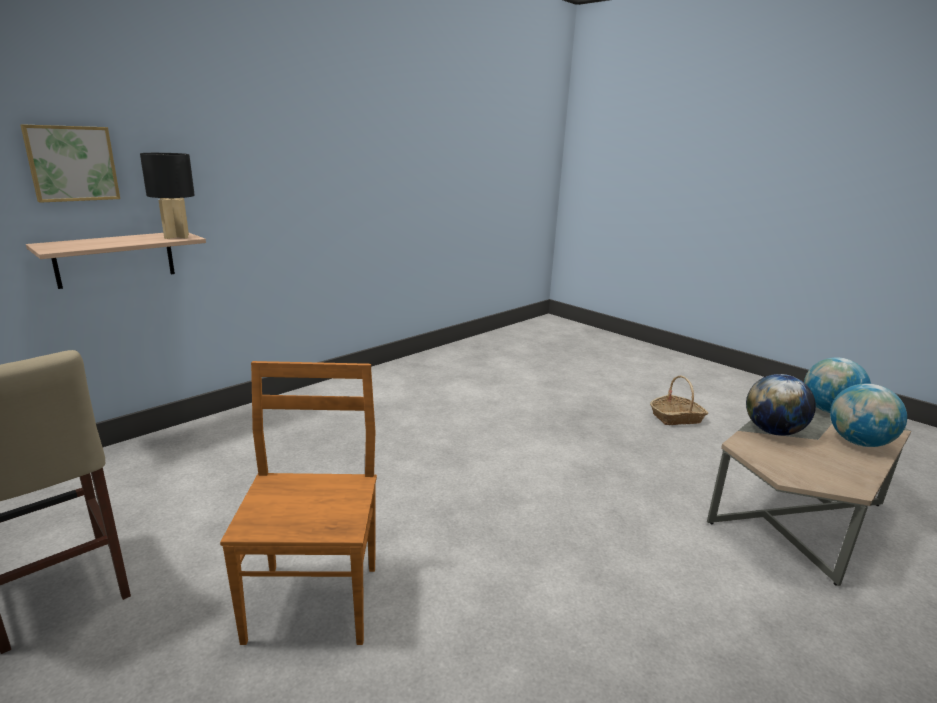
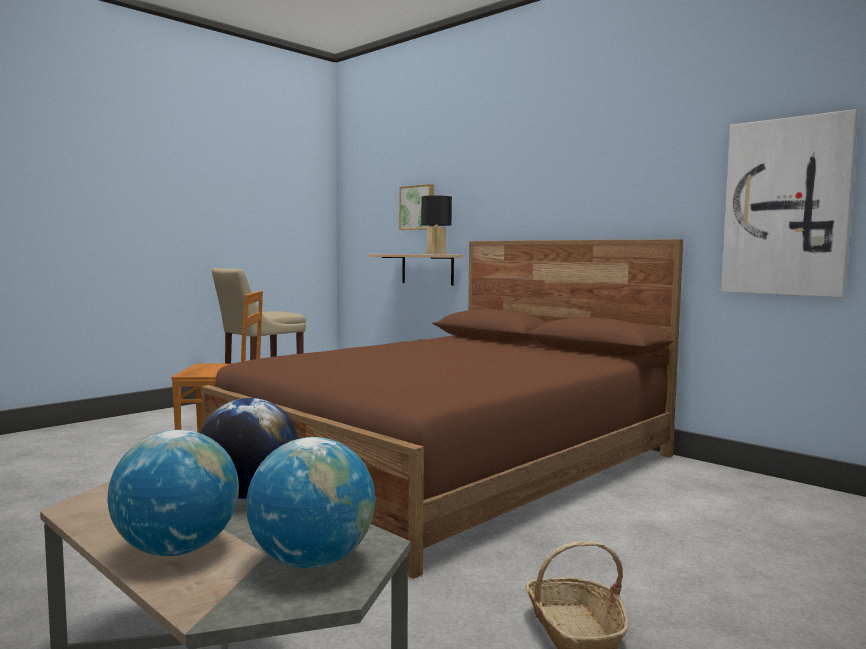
camera: 90 degrees right, 15 degrees down
none -> brown bed [201,239,683,579]
none -> picture [721,109,858,297]

